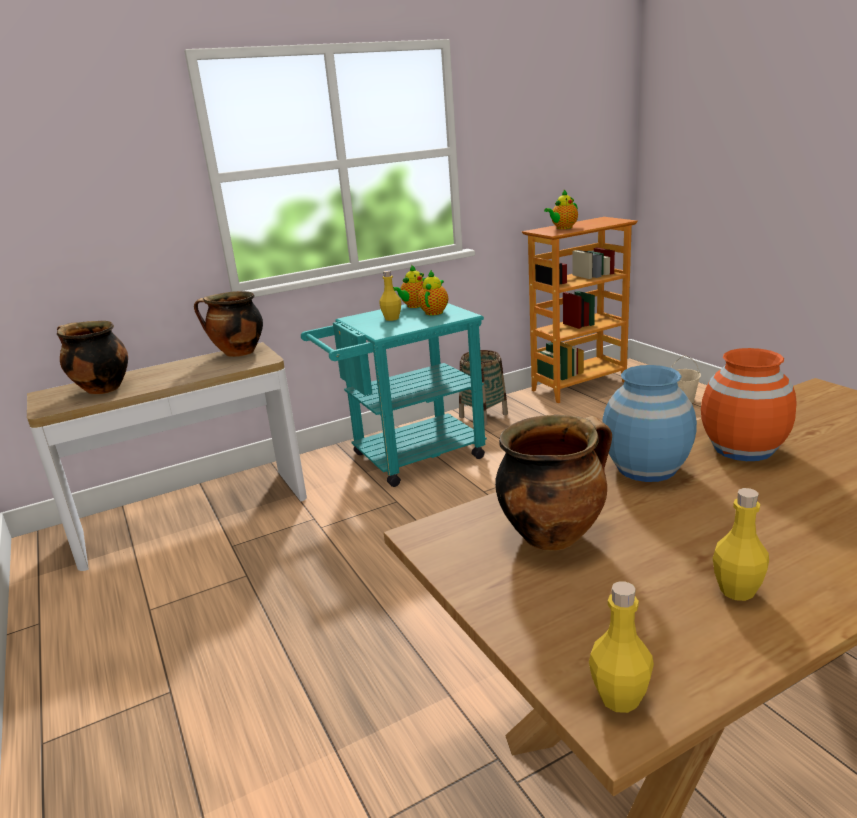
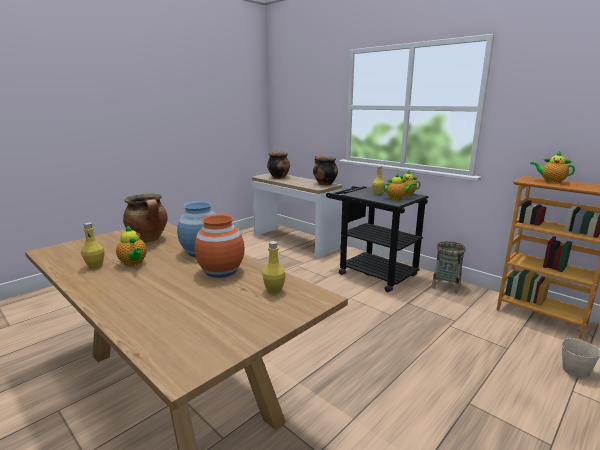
camera: 70 degrees right, 5 degrees down
turquoise cart [301,303,487,487] -> black cart [326,186,428,292]
yellow bottle [589,581,654,713] -> yellow bottle moved to [262,241,286,294]
none -> teapot [116,226,147,266]

